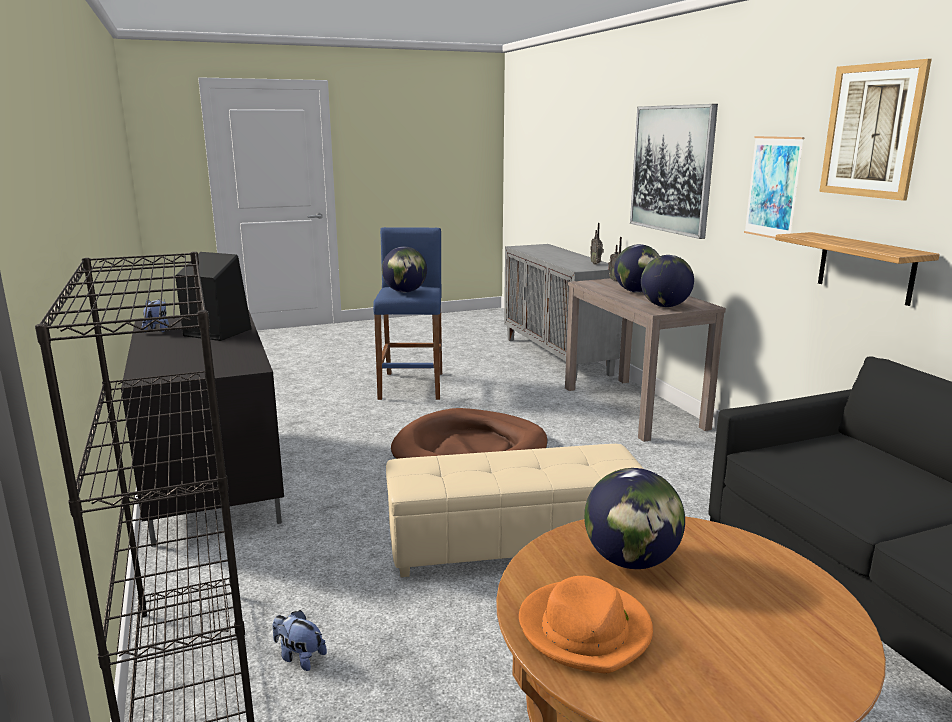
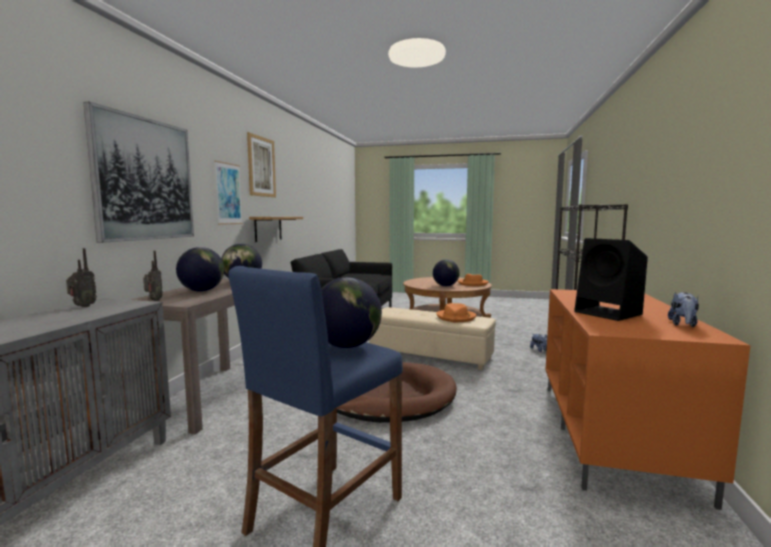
camera: 145 degrees left, 10 degrees down
black tv stand [121,310,284,547] -> orange tv stand [546,289,751,510]
none -> orange hat [436,303,476,323]

